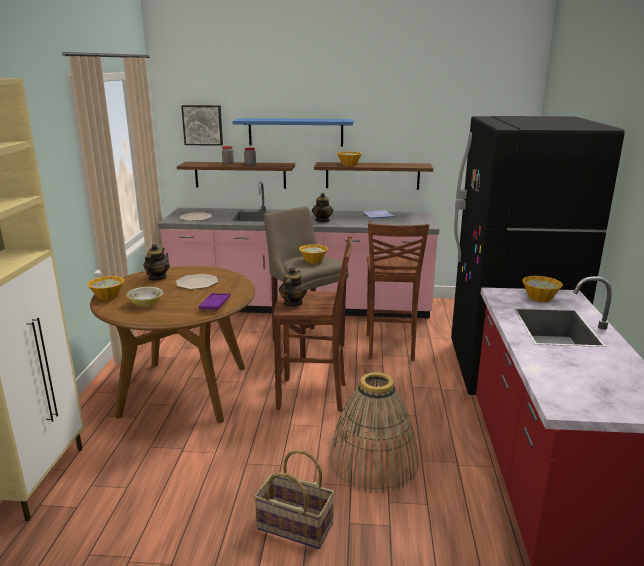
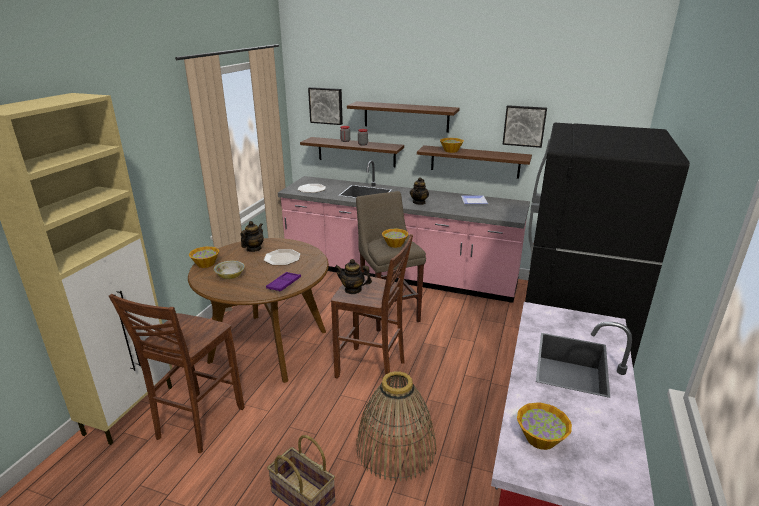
camera: 15 degrees right, 5 degrees up
blue shelf [233,118,354,146] -> brown shelf [347,101,460,133]
teapot [279,267,307,307] -> teapot turned 105 degrees counterclockwise [335,259,372,294]
brown stool [367,223,429,361] -> brown stool moved to [109,294,245,453]
bowl [522,276,563,302] -> bowl moved to [517,402,572,450]
none -> picture [502,105,547,148]

